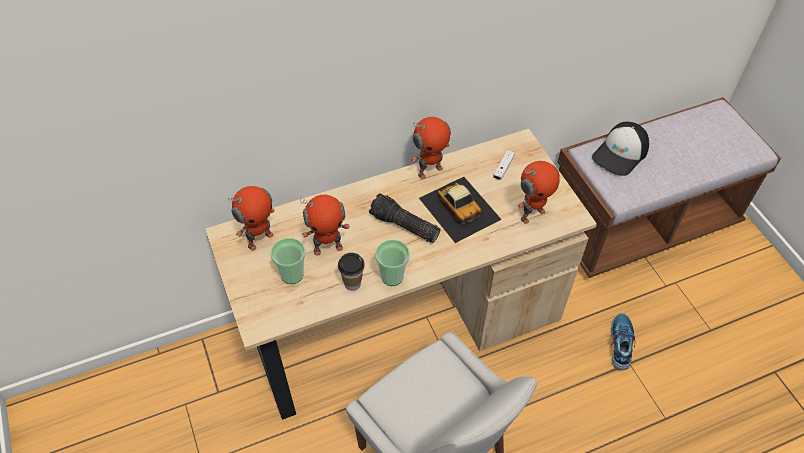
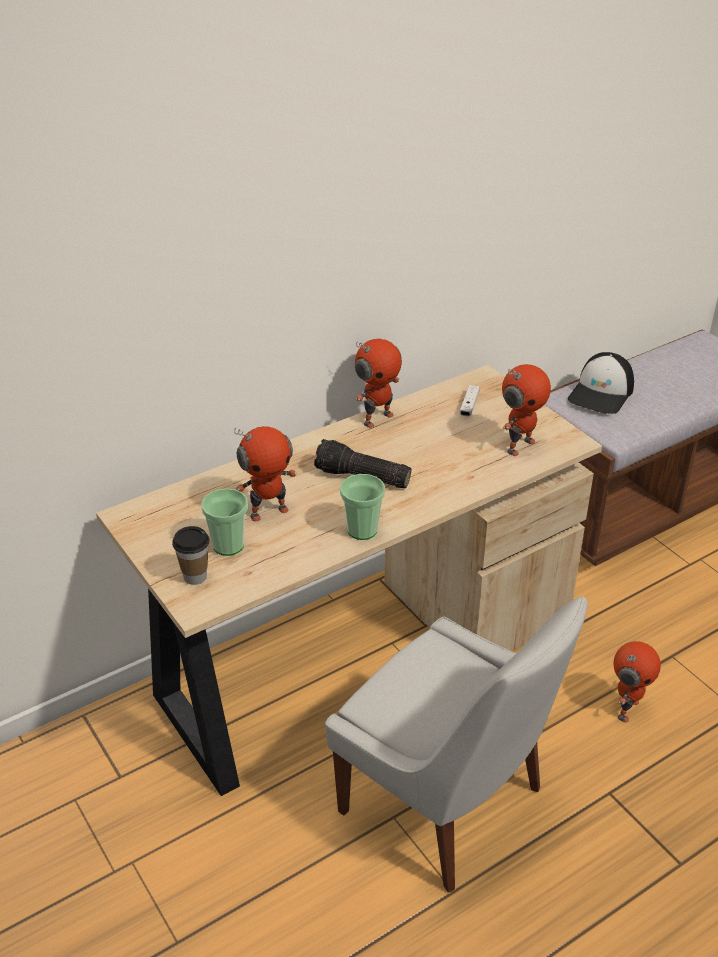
camera: 10 degrees left, 15 degrees down
toy robot [228,186,275,251] -> toy robot moved to [613,641,661,722]
cup [338,253,365,291] -> cup moved to [172,526,210,585]
toy car [419,177,502,243] -> none
shoe [611,313,635,370] -> none

